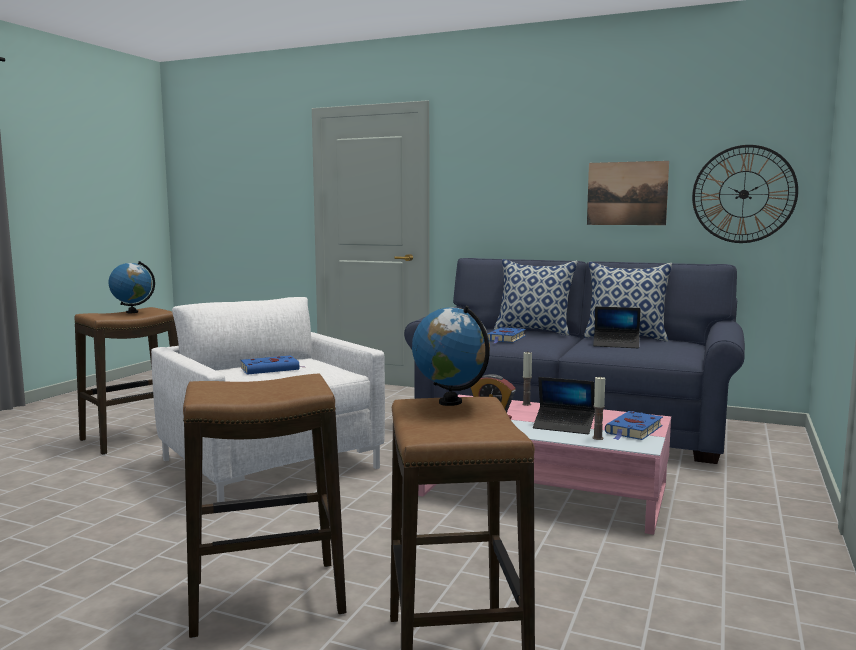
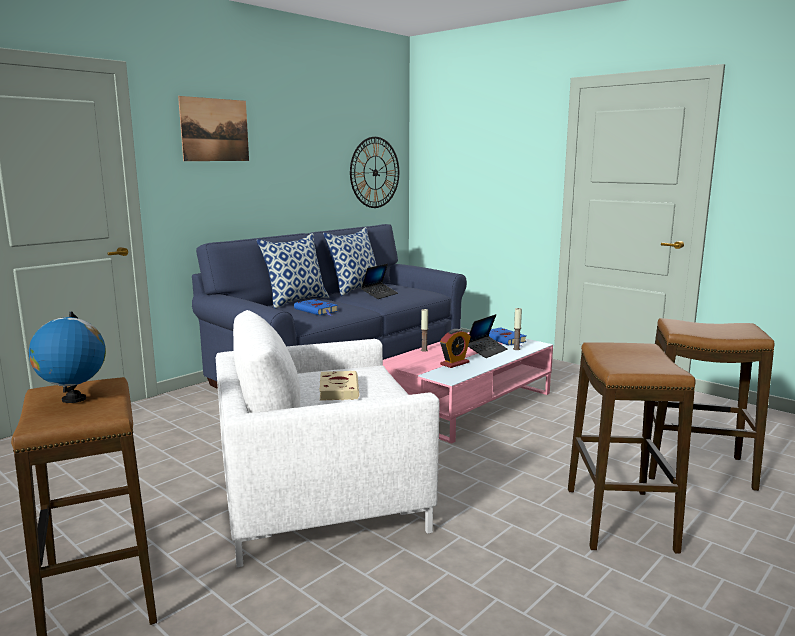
camera: 70 degrees left, 5 degrees up
blue book [241,355,305,375] -> beige book [319,371,359,401]
globe [412,306,490,406] -> none
picture [587,161,669,225] -> picture moved to [178,96,249,161]

